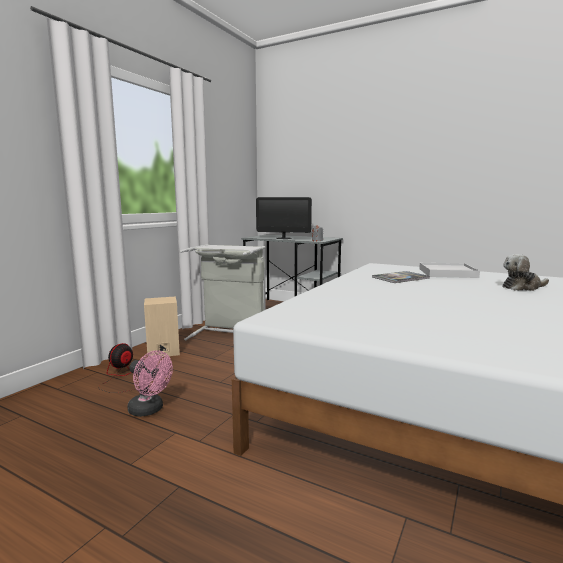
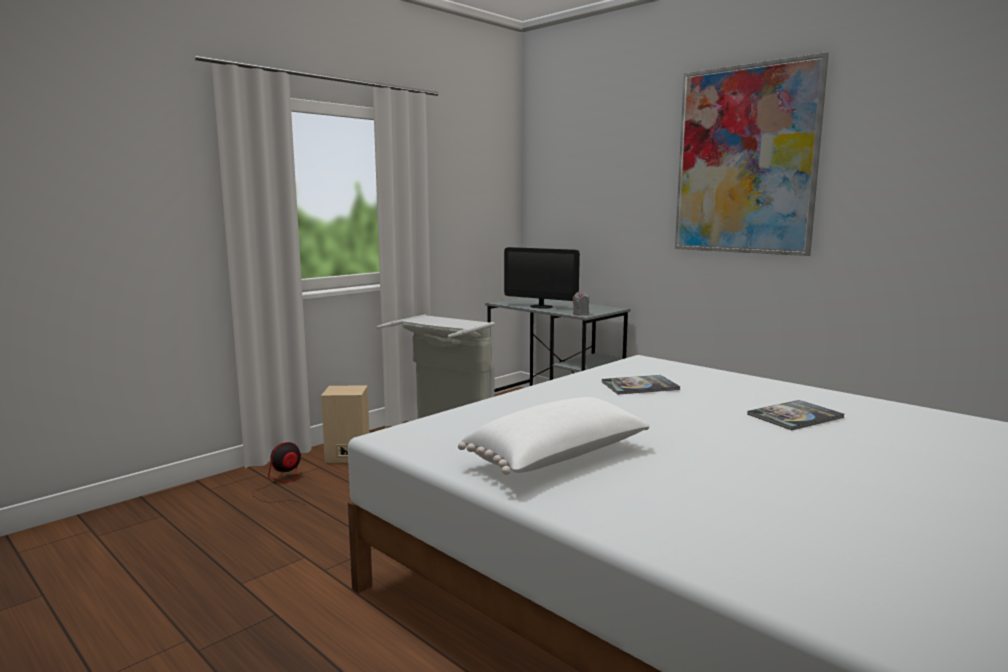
camera: 15 degrees right, 0 degrees up
pink fan [128,351,173,417] -> none
white tray [419,263,480,278] -> none
plush toy [502,254,549,291] -> book [747,400,844,430]
none -> white pillow [458,397,650,475]
none -> picture [675,52,829,256]

